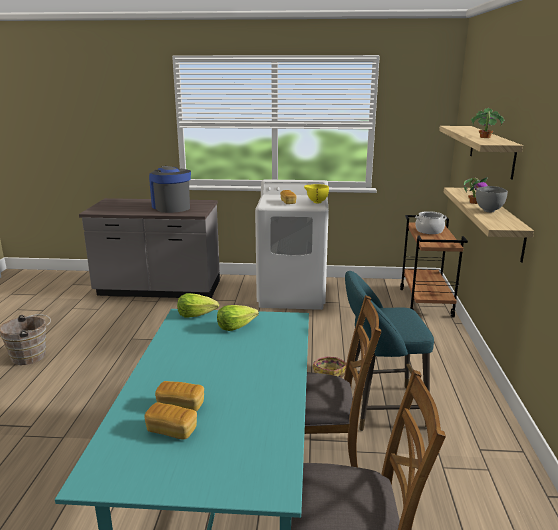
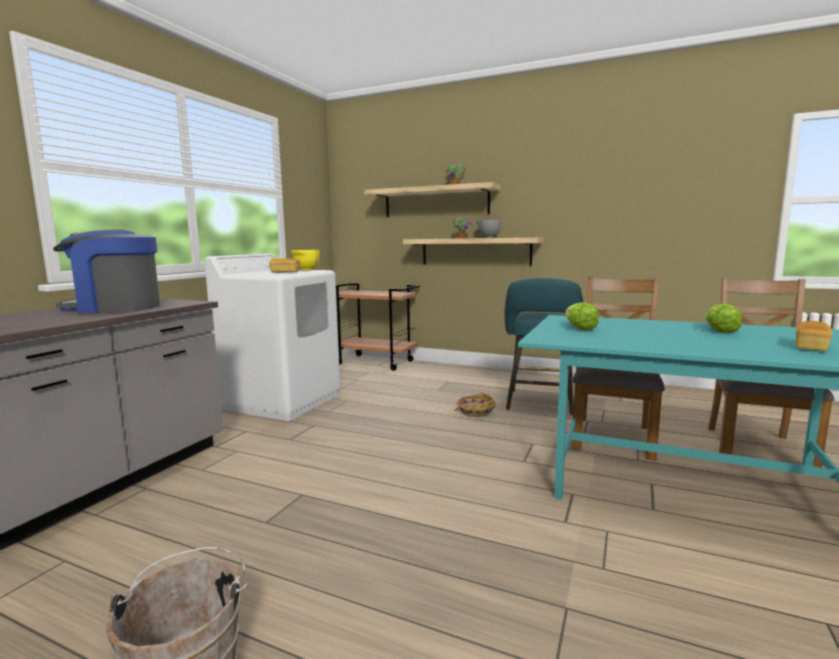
camera: 70 degrees left, 10 degrees down
bread [155,381,204,412] -> none
lettuce [177,293,219,317] -> lettuce moved to [705,304,742,333]
cooking pot [415,211,447,234] -> none

